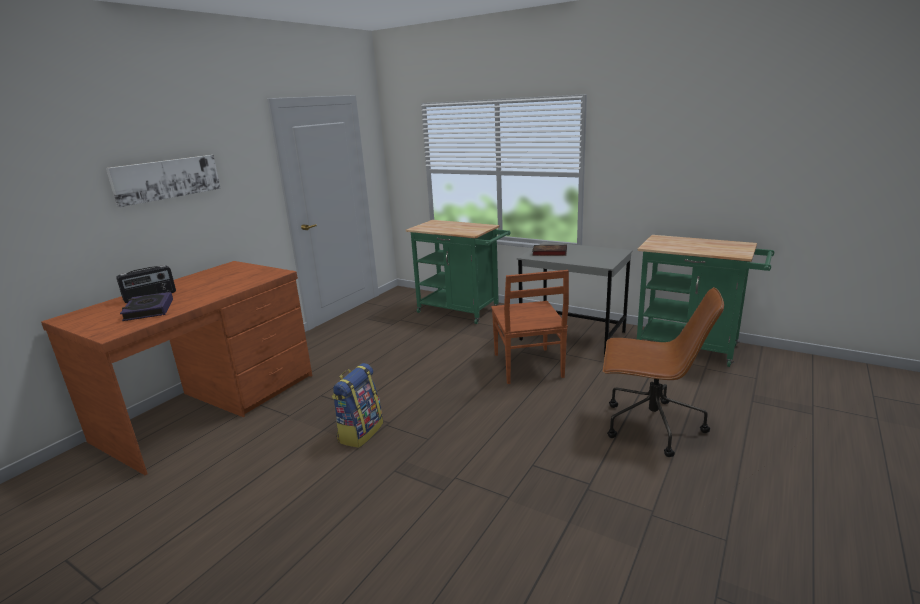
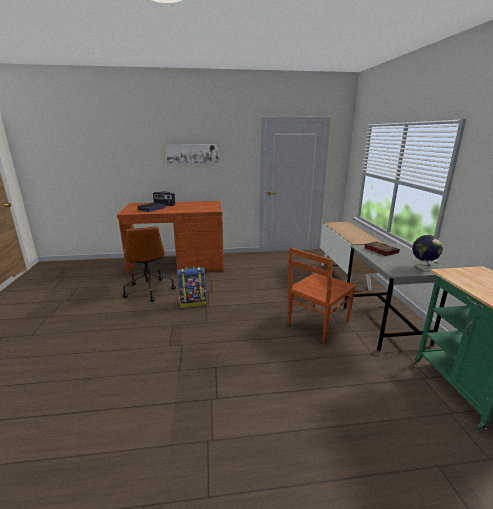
camera: 50 degrees right, 0 degrees up
green cart [405,220,510,324] -> cabinet [320,222,383,290]
brown office chair [603,287,724,457] -> brown office chair moved to [123,226,176,302]
none -> globe [412,235,443,272]

